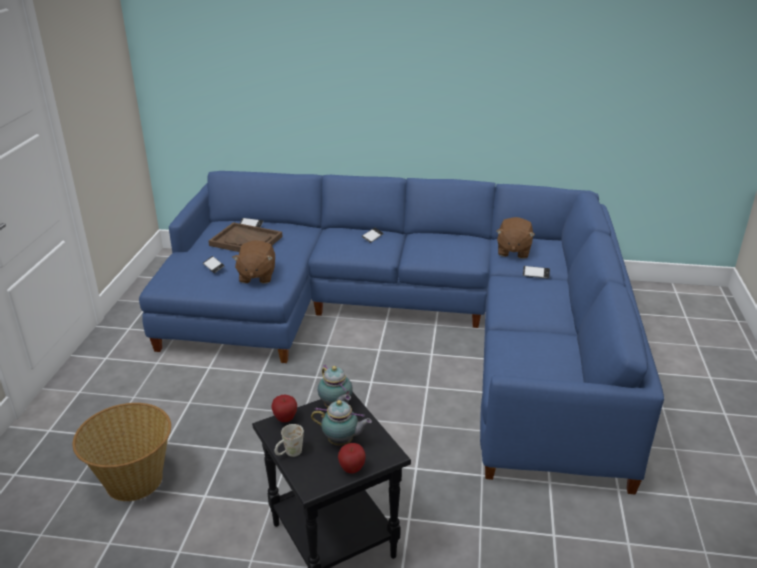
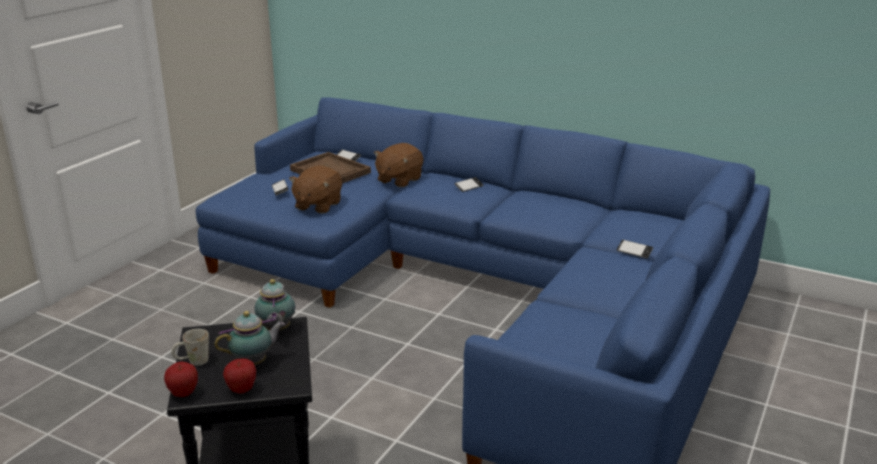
camera: 20 degrees right, 5 degrees down
basket [72,403,171,501] -> none
apple [271,395,297,422] -> apple moved to [164,362,198,397]
teapot [311,400,372,446] -> teapot turned 60 degrees counterclockwise [214,311,285,365]
brown plush toy [496,217,535,259] -> brown plush toy moved to [374,143,423,187]

